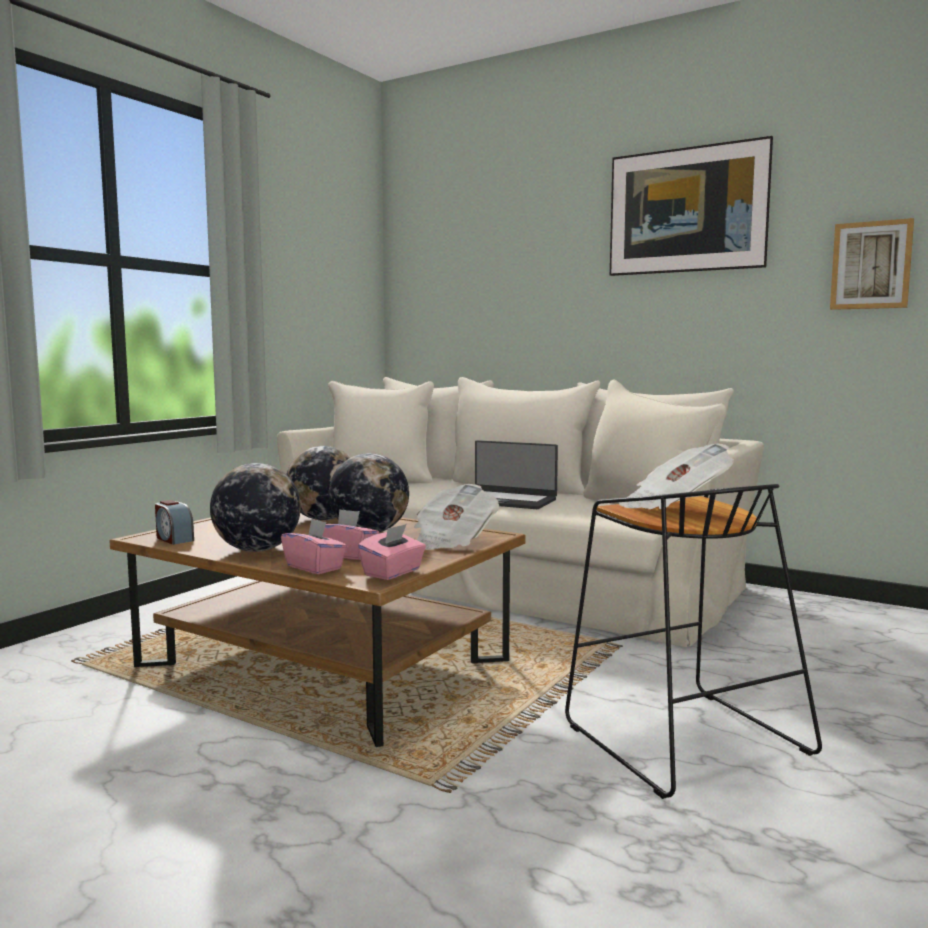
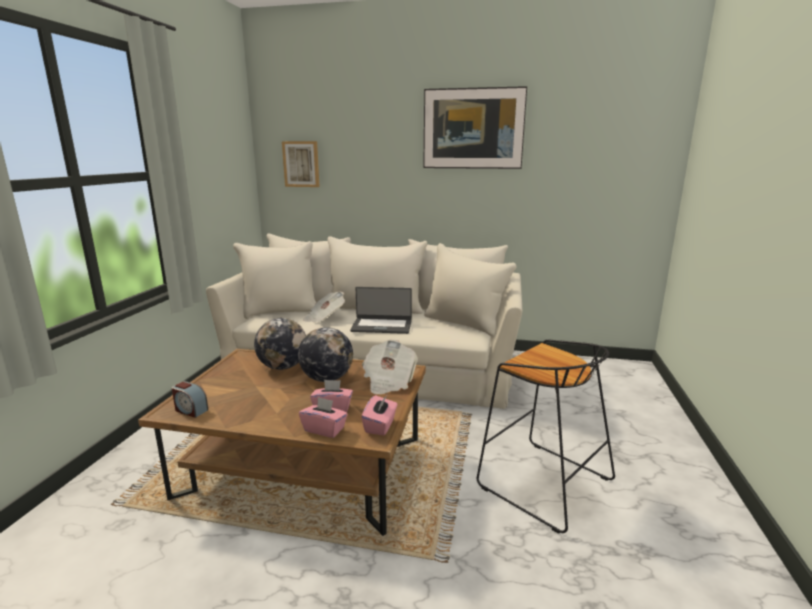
camera: 20 degrees left, 10 degrees up
globe [210,463,301,552] -> none
newspaper [619,443,734,509] -> newspaper moved to [303,291,345,323]
picture [830,218,914,310] -> picture moved to [282,141,320,187]

